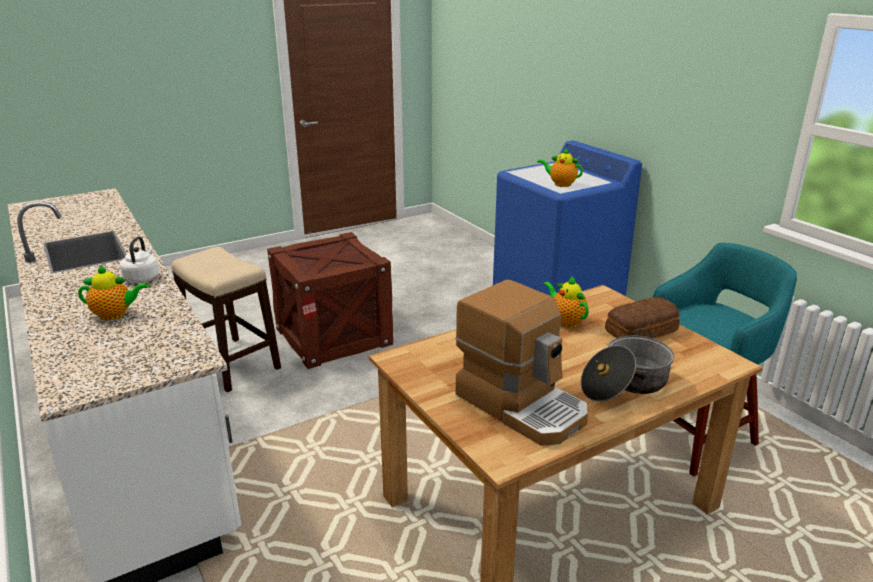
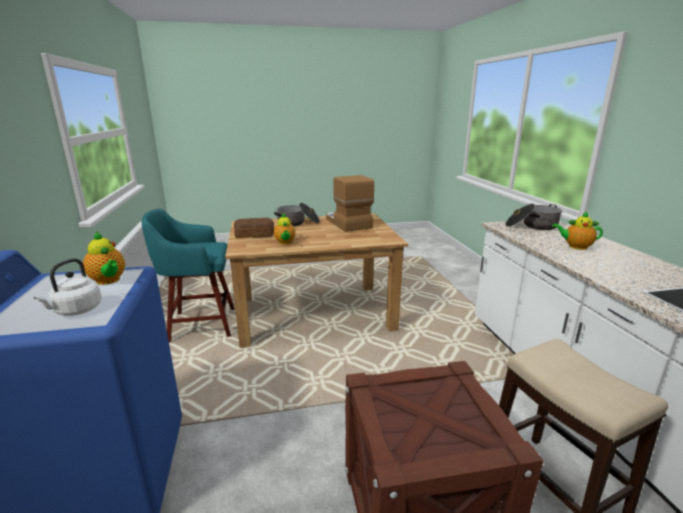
camera: 160 degrees left, 5 degrees down
white kettle [120,236,159,283] -> white kettle moved to [34,258,102,316]
none -> cooking pot [505,203,562,230]

